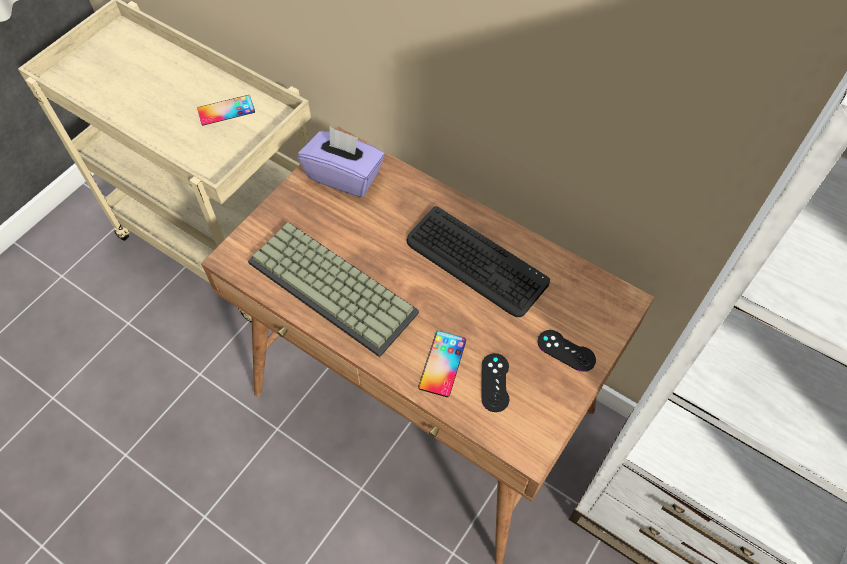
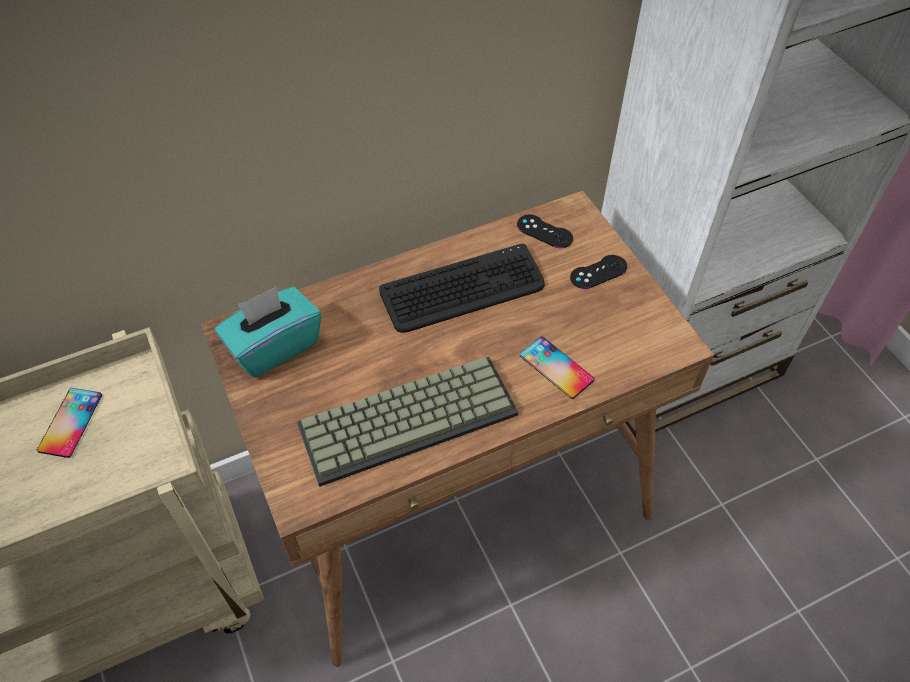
camera: 60 degrees left, 5 degrees down
purple tissue box [298,126,385,198] -> turquoise tissue box [215,287,321,377]
black game controller [481,353,509,412] -> black game controller moved to [517,214,573,248]

